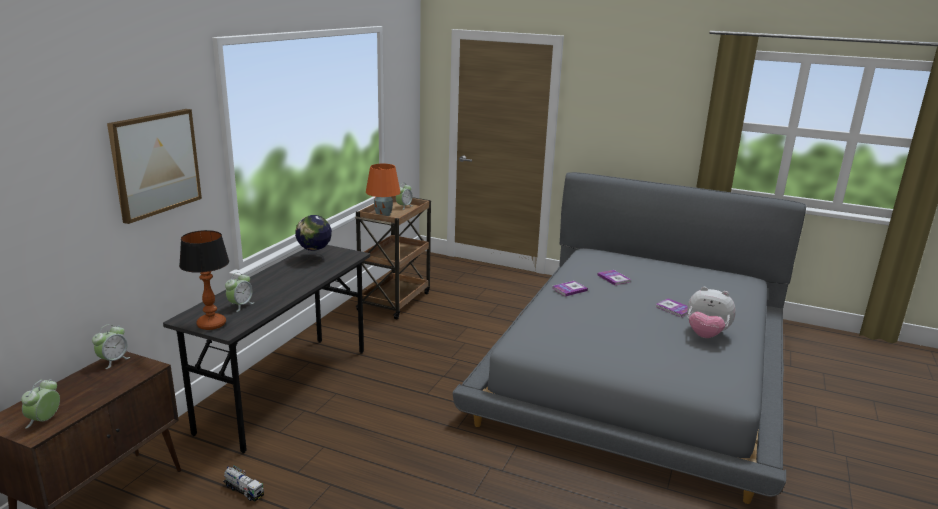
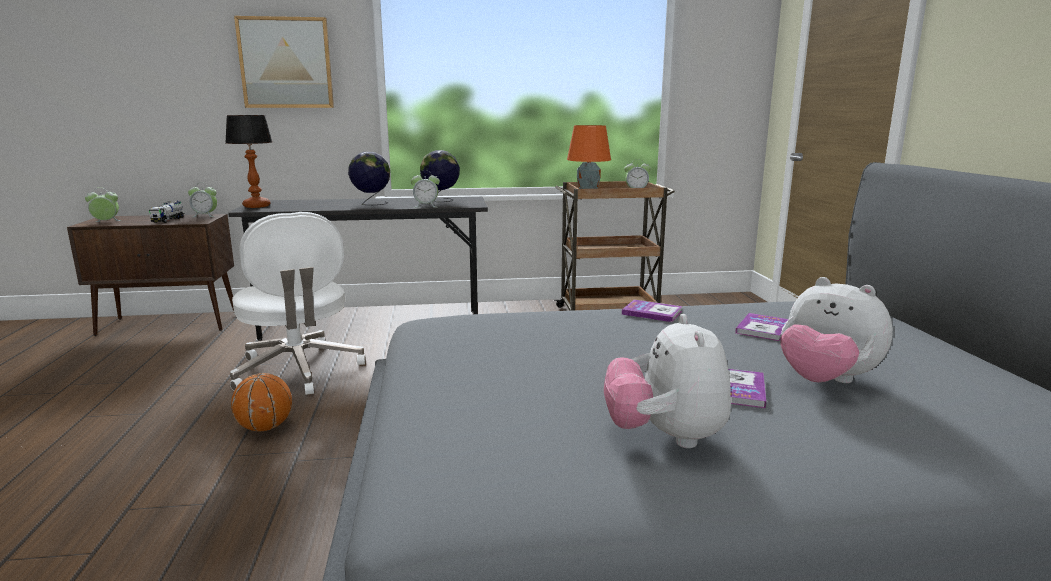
camera: 60 degrees right, 5 degrees down
toy truck [223,465,264,501] -> toy truck moved to [149,201,185,223]
alarm clock [225,272,254,312] -> alarm clock moved to [411,174,440,208]
none -> white office chair [230,212,366,395]
none -> basketball [231,373,292,432]
none -> globe [348,152,390,205]
none -> plush toy [780,277,893,383]

